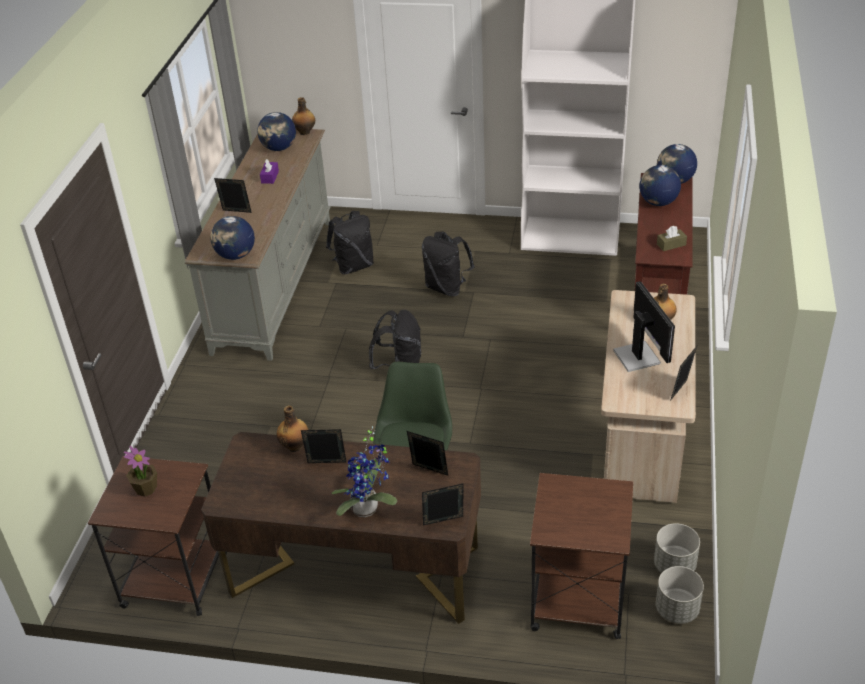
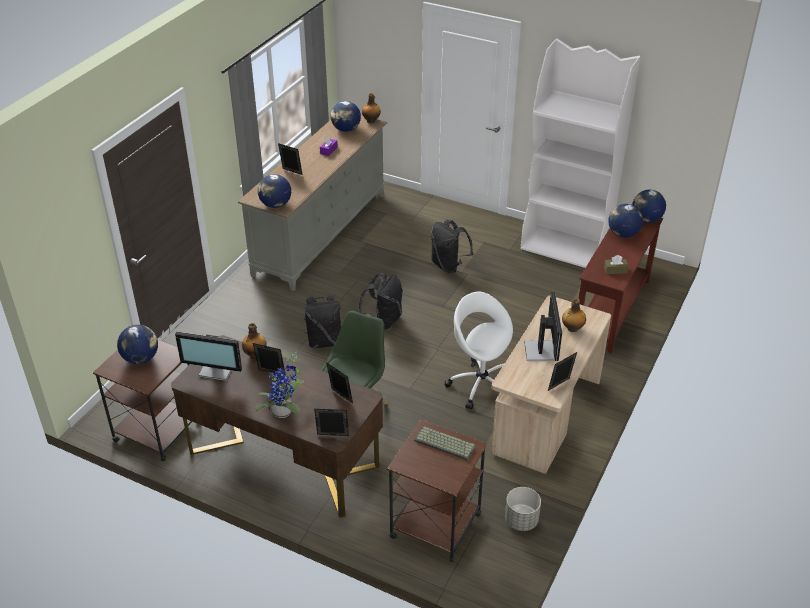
camera: 15 degrees right, 0 degrees up
potted plant [123,446,157,497] -> globe [117,325,158,364]
black backpack [326,211,374,274] -> black backpack moved to [304,294,342,349]
grey planter [656,566,704,624] -> none
none -> monitor [175,332,242,381]
none -> keyboard [414,427,476,461]
none -> white office chair [445,292,513,409]

